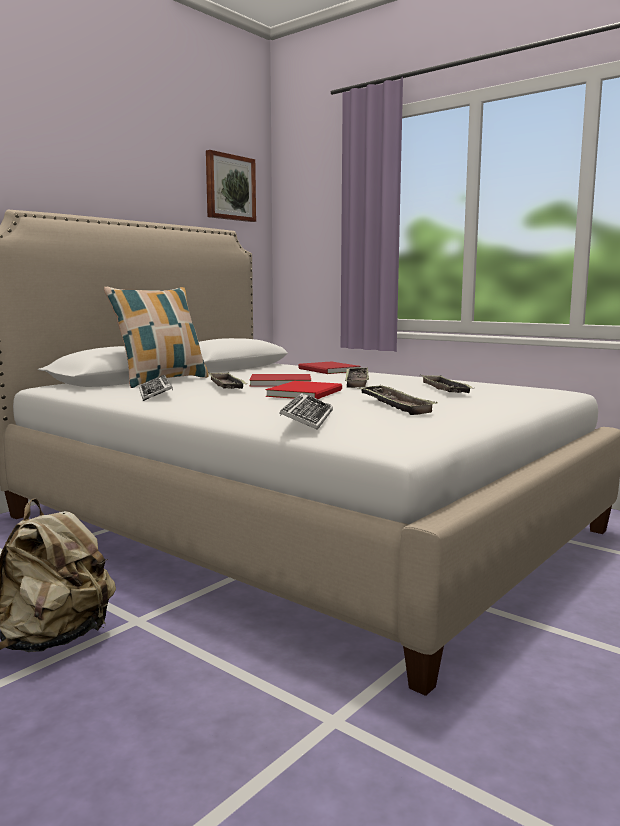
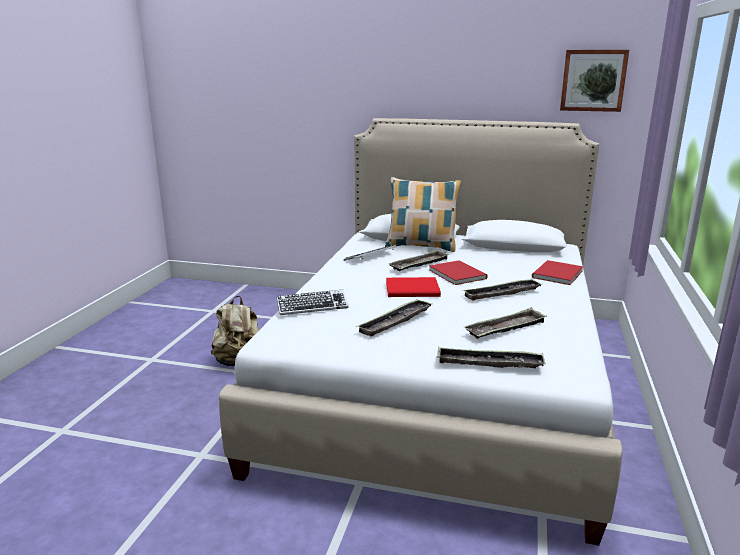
camera: 65 degrees right, 10 degrees up
none -> tray [437,347,546,368]

